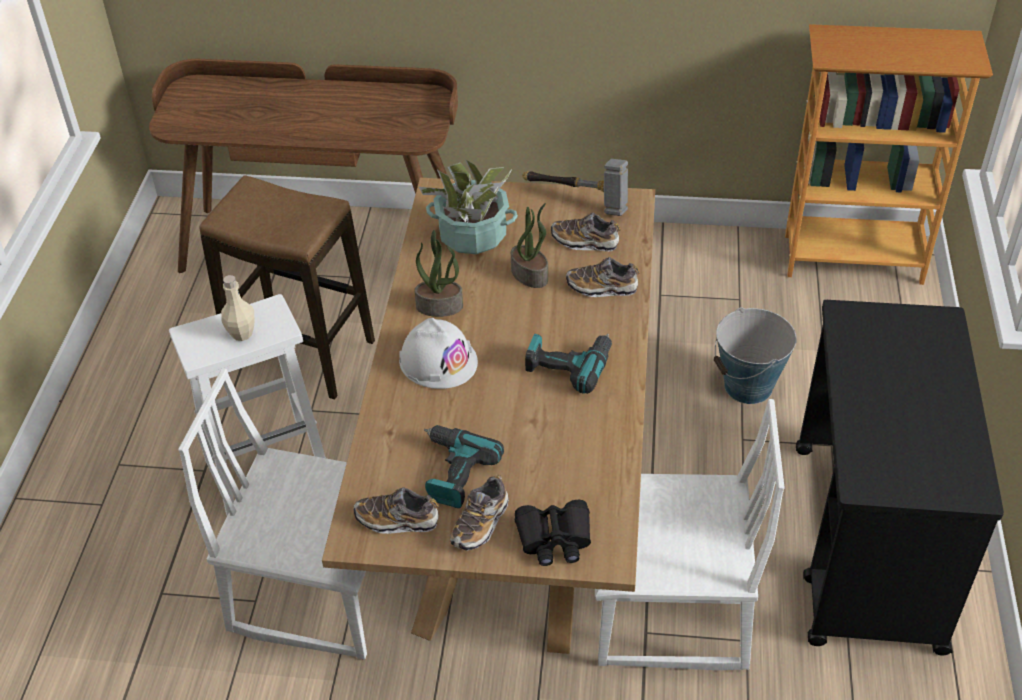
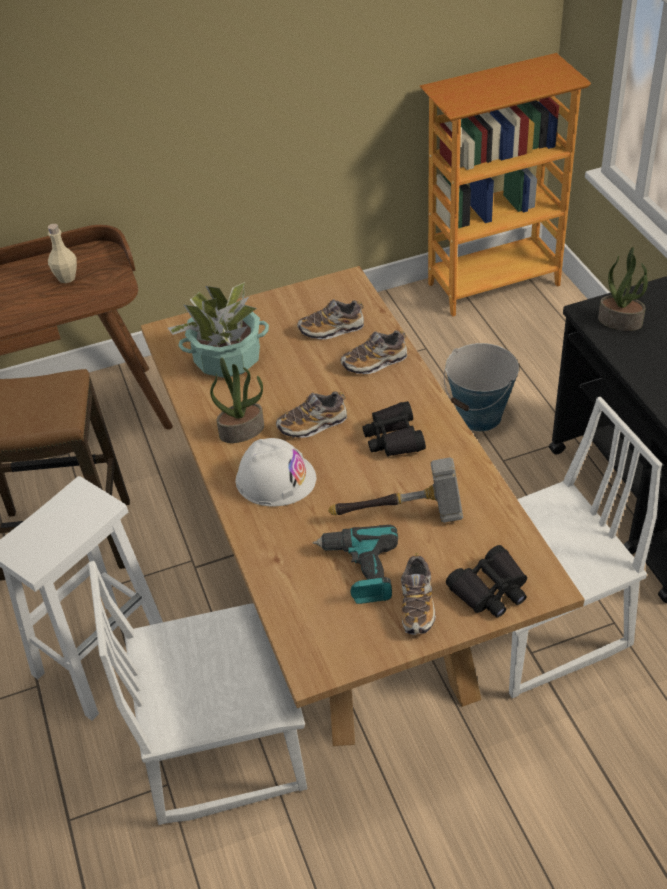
camera: 25 degrees left, 0 degrees up
beige bottle [221,275,254,341] -> beige bottle moved to [48,224,77,283]
shoe [353,487,439,534] -> shoe moved to [276,391,347,438]
potted plant [511,203,548,288] -> potted plant moved to [598,247,648,331]
hammer [522,159,628,216] -> hammer moved to [328,457,463,523]
power drill [525,334,612,394] -> black binoculars [362,401,426,457]

